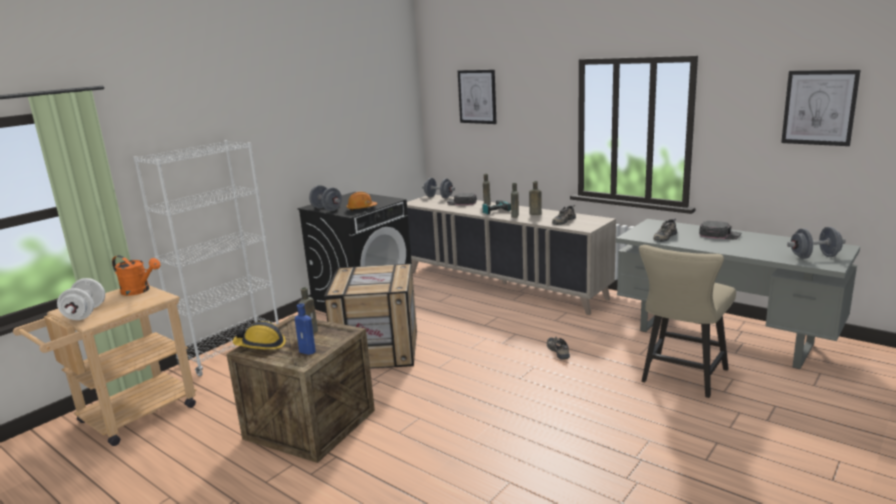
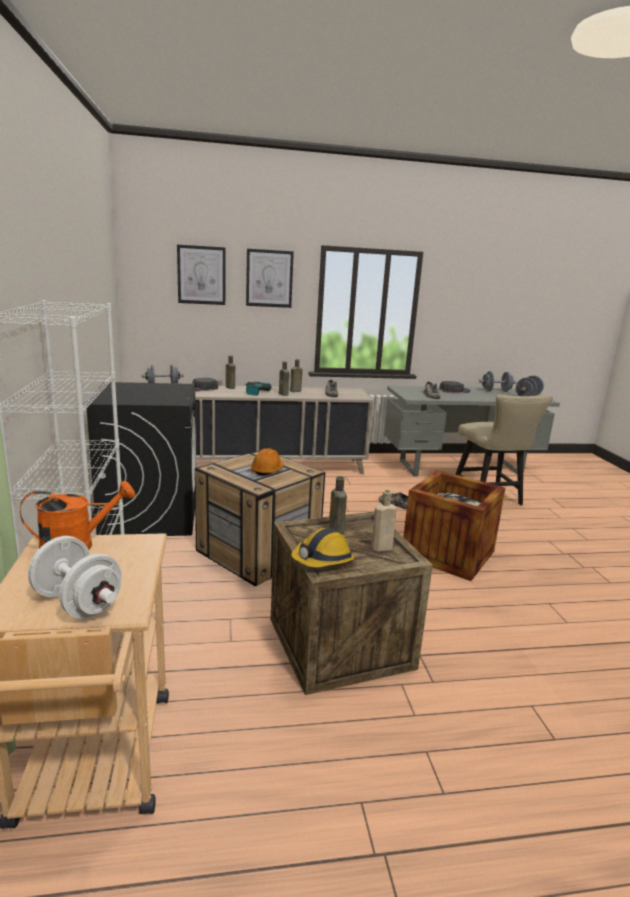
camera: 50 degrees left, 0 degrees up
blue bottle [295,303,316,355] -> beige bottle [371,490,397,552]
grey dumbbell [309,185,342,211] -> grey dumbbell moved to [479,371,516,392]
orange hard hat [346,192,377,211] -> orange hard hat moved to [251,448,284,476]
picture [781,70,861,146] -> picture moved to [246,249,294,308]
none -> crate [403,470,505,581]

